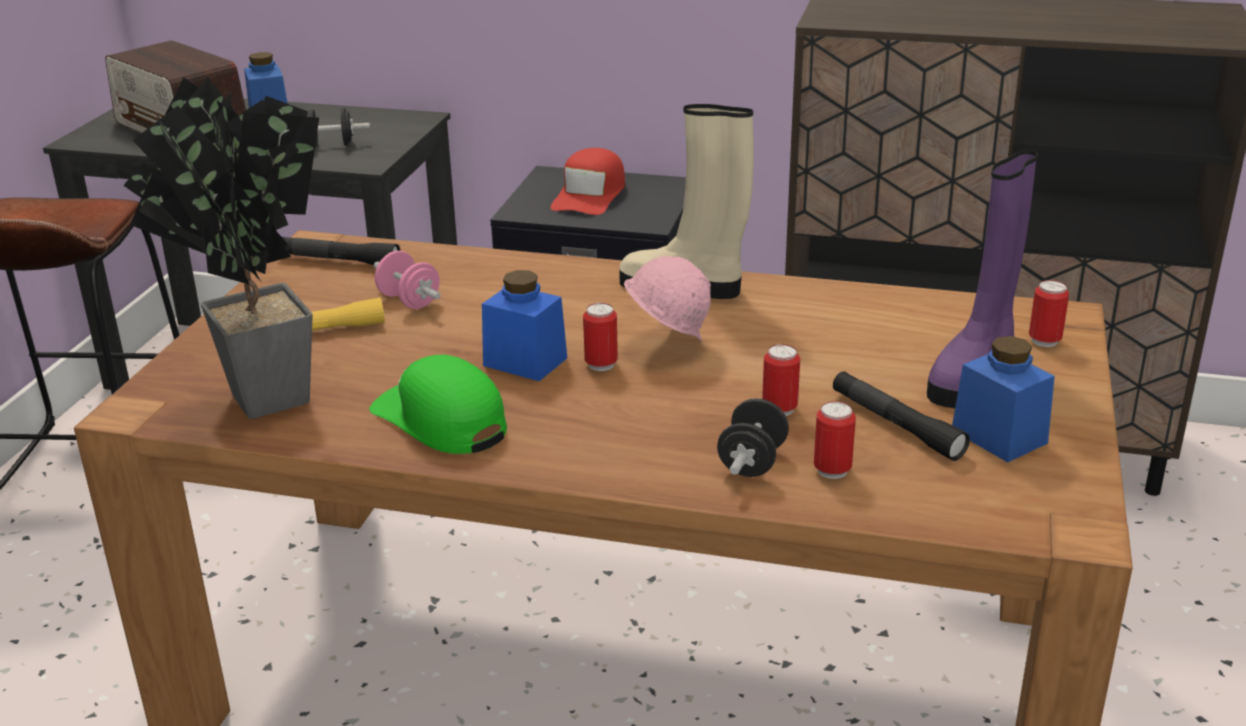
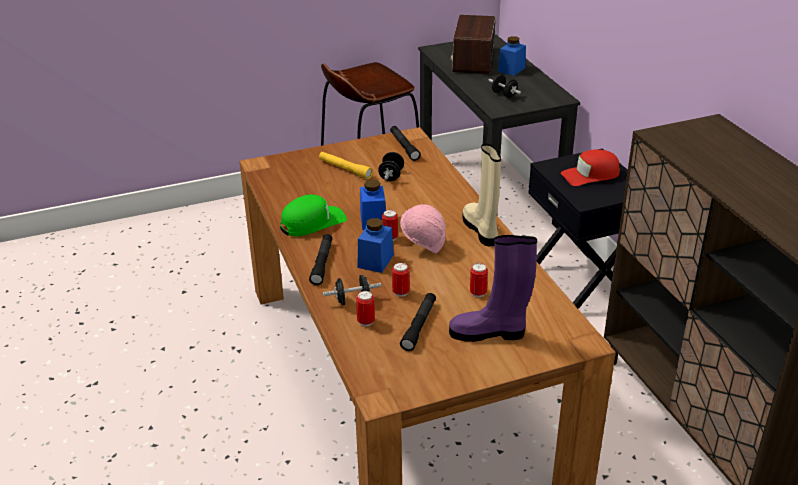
camera: 55 degrees right, 5 degrees up
potted plant [123,77,319,419] -> none
green cap [369,355,507,454] -> green cap turned 45 degrees clockwise [280,194,347,237]
pink dumbbell [374,251,441,309] -> black dumbbell [378,152,404,181]
blue jar [952,336,1055,462] -> blue jar moved to [358,218,394,273]
can [1029,280,1069,347] -> can moved to [470,263,488,297]
none -> black flashlight [309,234,333,285]

